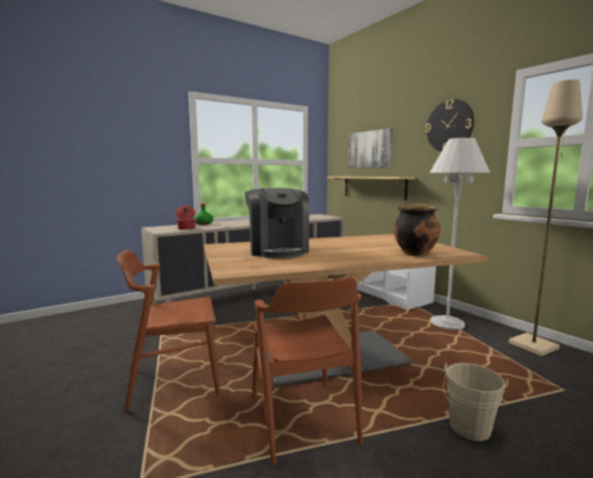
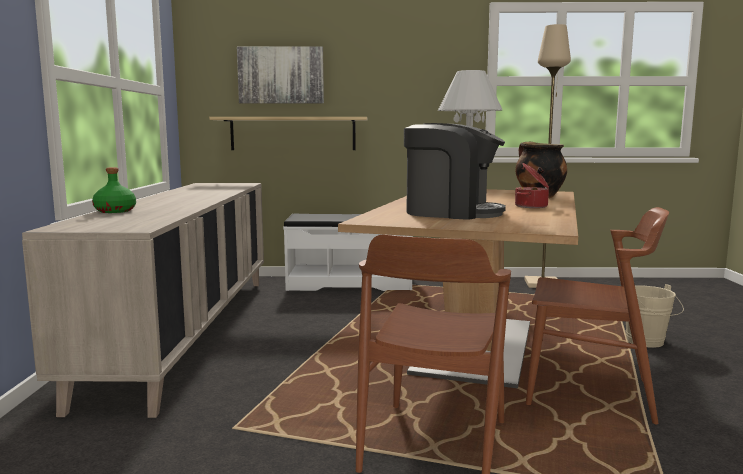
camera: 55 degrees left, 0 degrees up
cooking pot [175,205,198,230] -> cooking pot moved to [515,163,549,208]
wall clock [426,99,474,152] -> none

